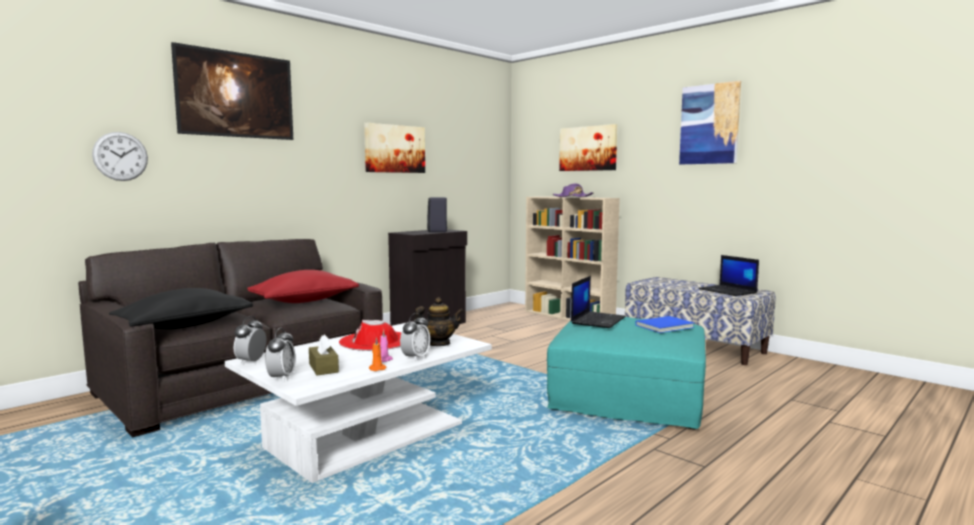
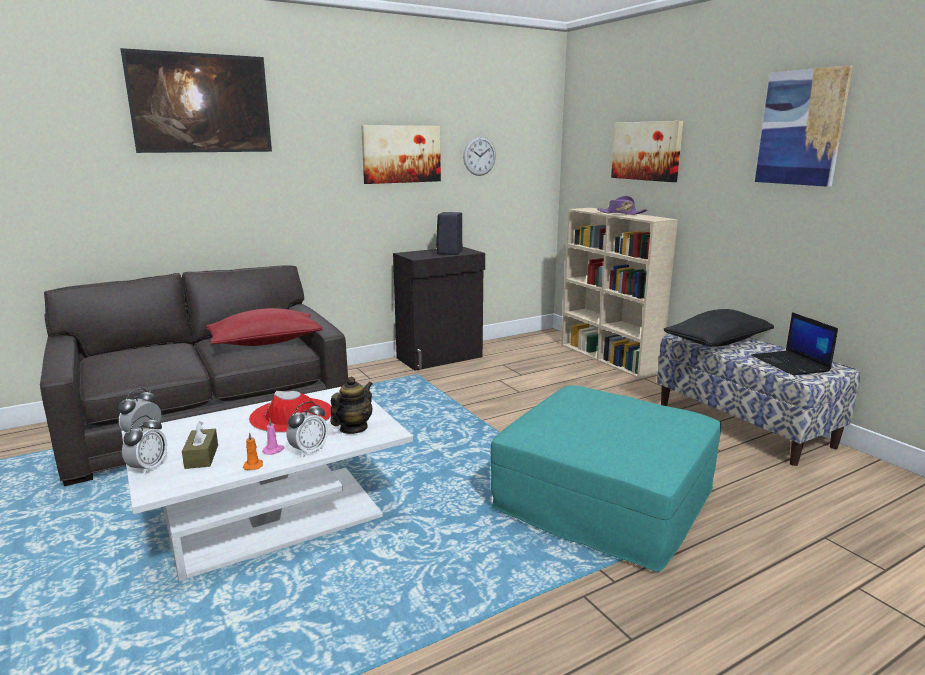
camera: 15 degrees right, 10 degrees up
wall clock [92,132,148,181] -> wall clock moved to [463,136,496,176]
black pillow [109,288,253,329] -> black pillow moved to [664,309,774,347]
teapot [414,297,464,346] -> teapot turned 60 degrees counterclockwise [330,377,373,434]
laptop [571,276,626,328] -> none
blue book [635,316,694,333] -> none

